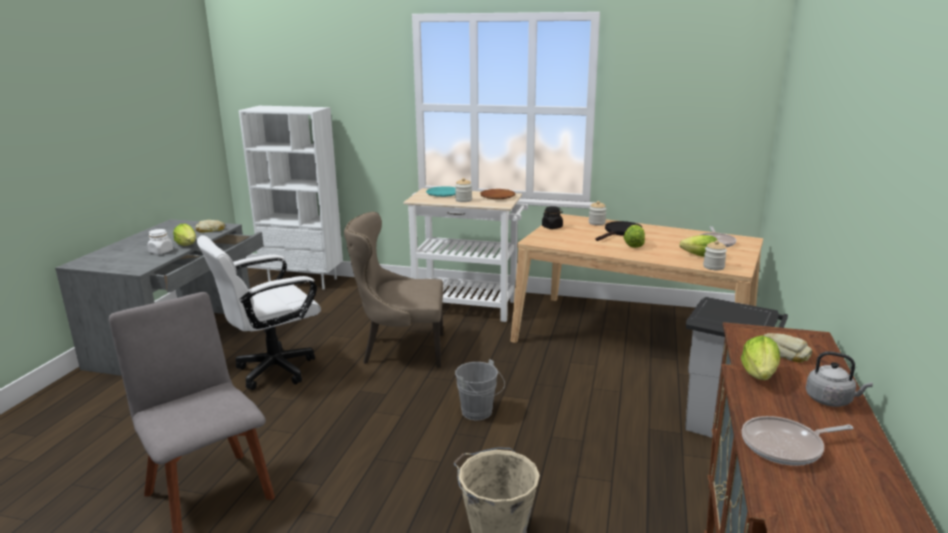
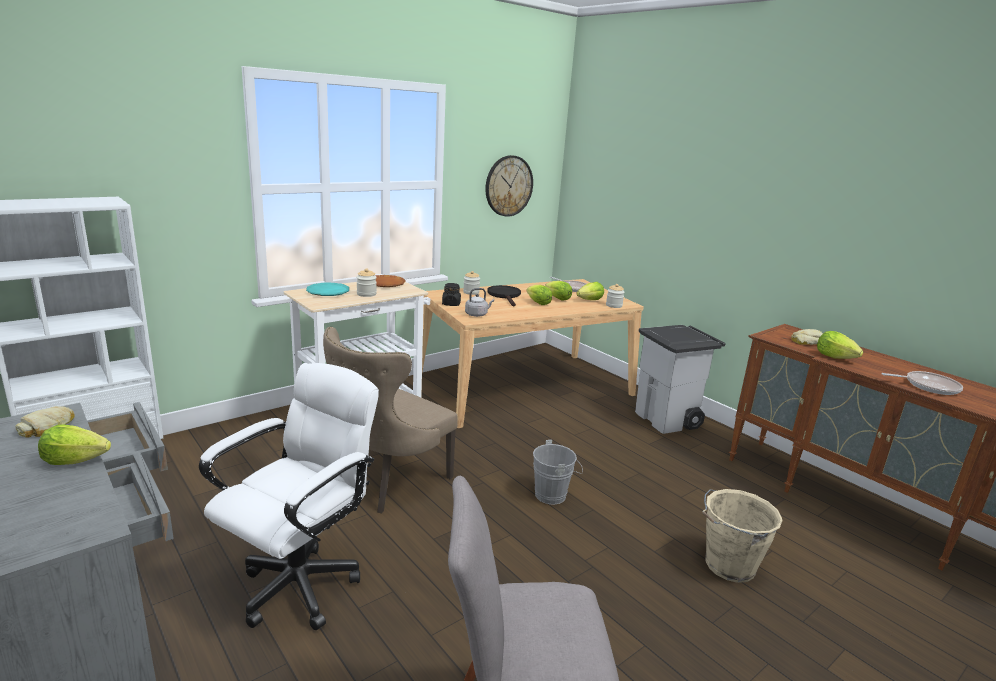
camera: 55 degrees left, 0 degrees up
white jar [147,229,173,254] -> none
white office chair [197,235,321,390] -> white office chair turned 150 degrees counterclockwise [199,363,379,630]
frying pan [742,416,853,466] -> frying pan turned 105 degrees counterclockwise [881,371,963,395]
grey kettle [806,351,873,407] -> grey kettle moved to [465,288,494,317]
none -> wall clock [485,155,533,217]
none -> lettuce [545,281,572,301]

